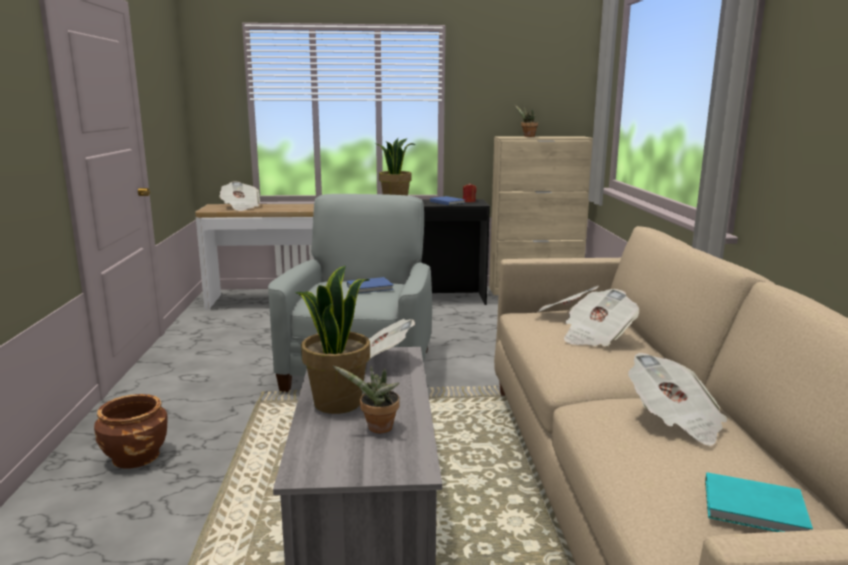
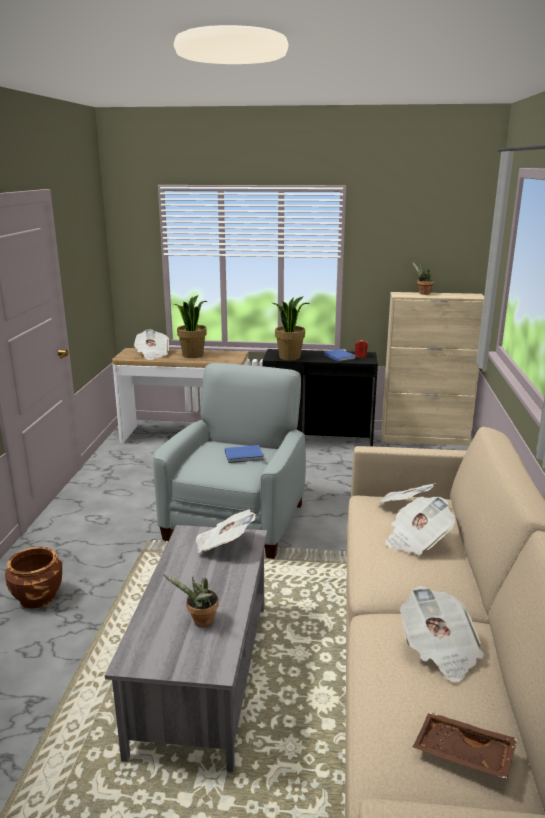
camera: 10 degrees right, 5 degrees up
potted plant [294,266,370,414] -> potted plant moved to [174,295,208,358]
turquoise book [705,472,813,532] -> brown tray [413,712,518,779]

